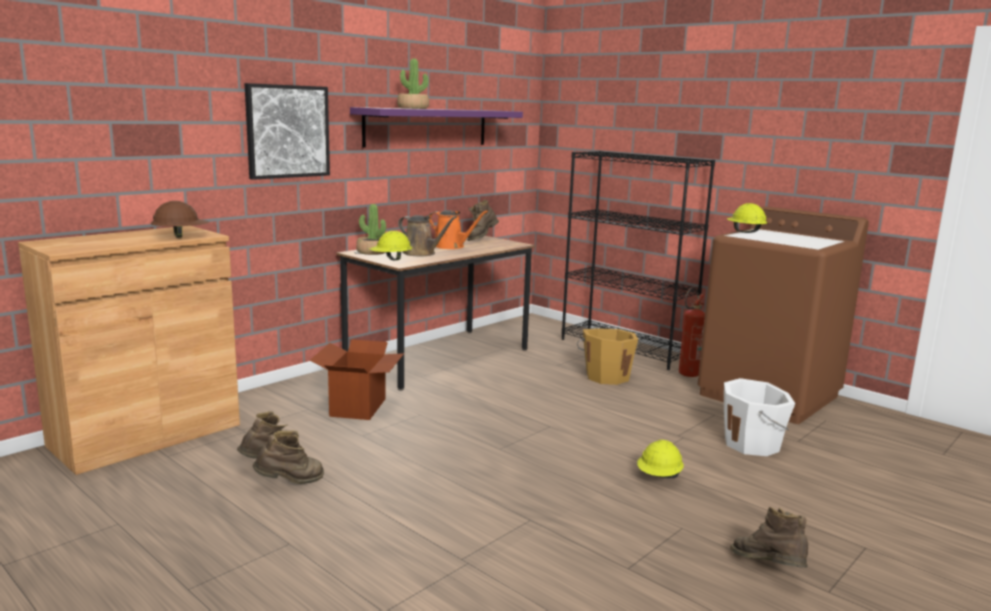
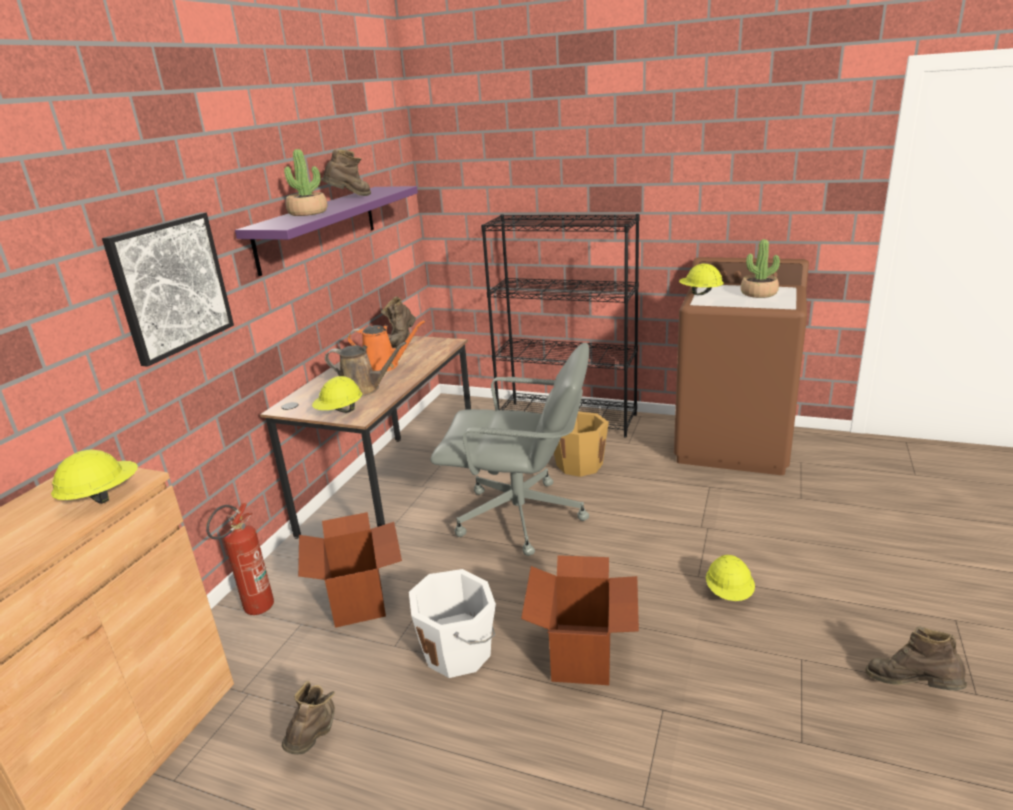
camera: 20 degrees left, 10 degrees up
brown hard hat [151,201,209,238] -> yellow hard hat [51,450,138,504]
brown boot [253,430,324,484] -> brown boot moved to [321,149,371,196]
potted plant [356,204,386,255] -> potted plant moved to [741,239,780,298]
fire extinguisher [679,287,705,377] -> fire extinguisher moved to [206,503,274,615]
white bucket [724,378,795,456] -> white bucket moved to [409,569,496,678]
none -> grey office chair [430,342,589,556]
none -> cardboard box [521,555,639,685]

